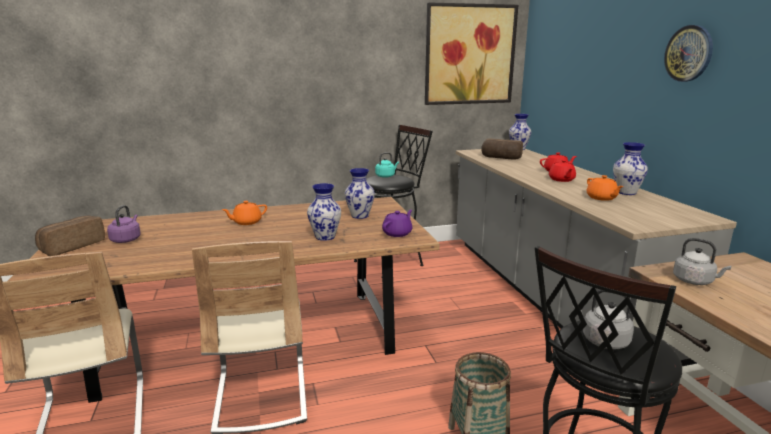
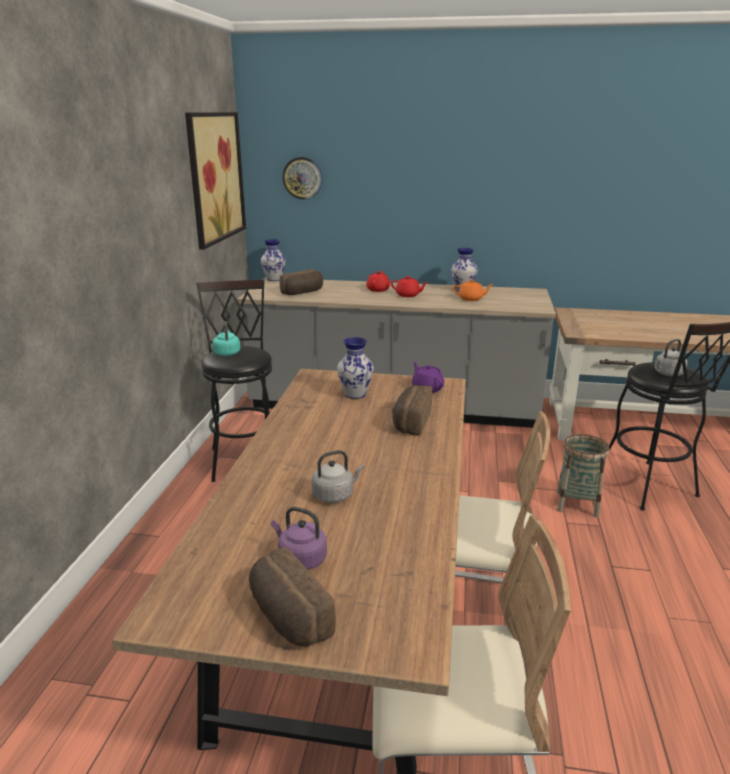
camera: 65 degrees left, 5 degrees up
orange teapot [222,201,267,225] -> none
vase [307,183,341,241] -> bread [392,385,432,436]
wall clock [664,25,713,82] -> wall clock moved to [282,157,323,200]
grey kettle [673,238,731,285] -> grey kettle moved to [311,450,364,503]

